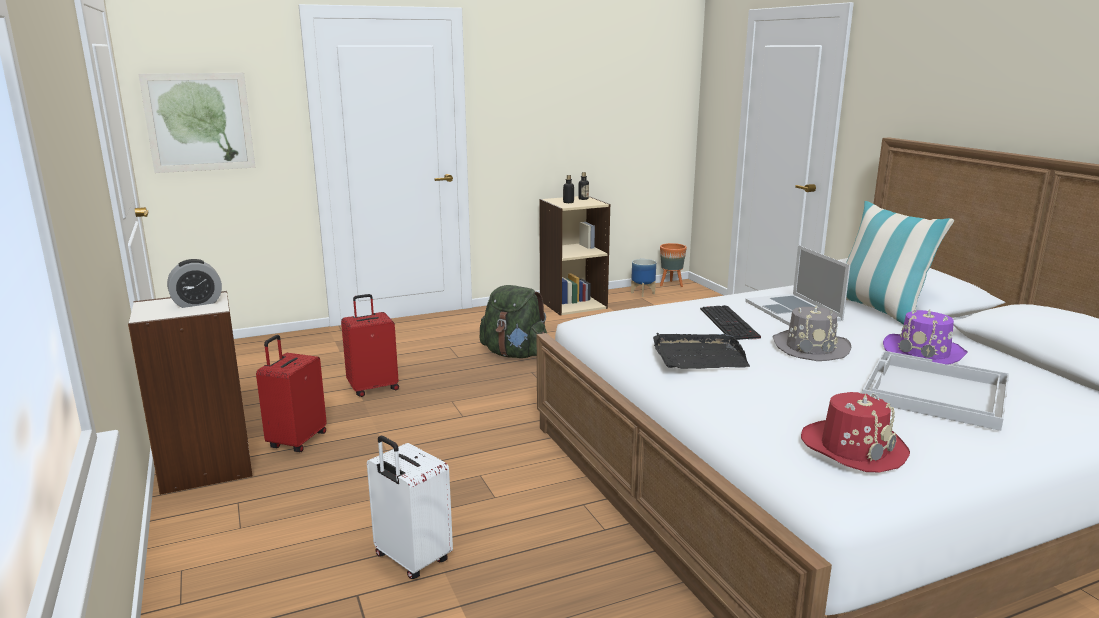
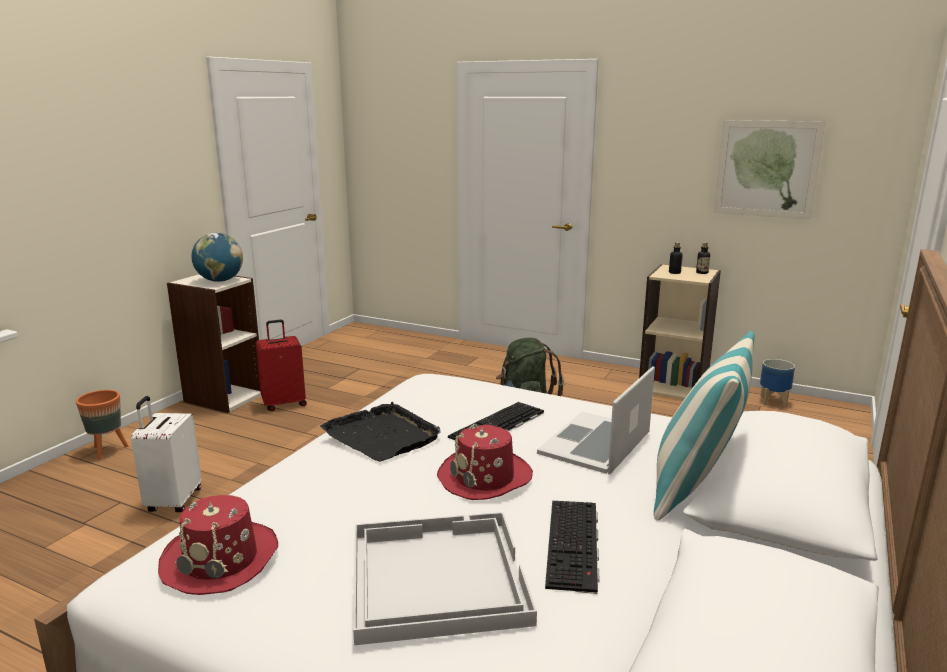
camera: 50 degrees right, 0 degrees up
picture [139,73,255,173] -> picture moved to [713,120,826,220]
alarm clock [167,259,222,308] -> globe [192,233,243,282]
red suitcase [341,294,399,397] -> none
orange planter [660,243,687,287] -> orange planter moved to [76,390,128,460]
grey hat [773,305,851,361] -> red hat [437,424,533,500]
purple hat [883,309,967,365] -> keyboard [545,501,599,594]

